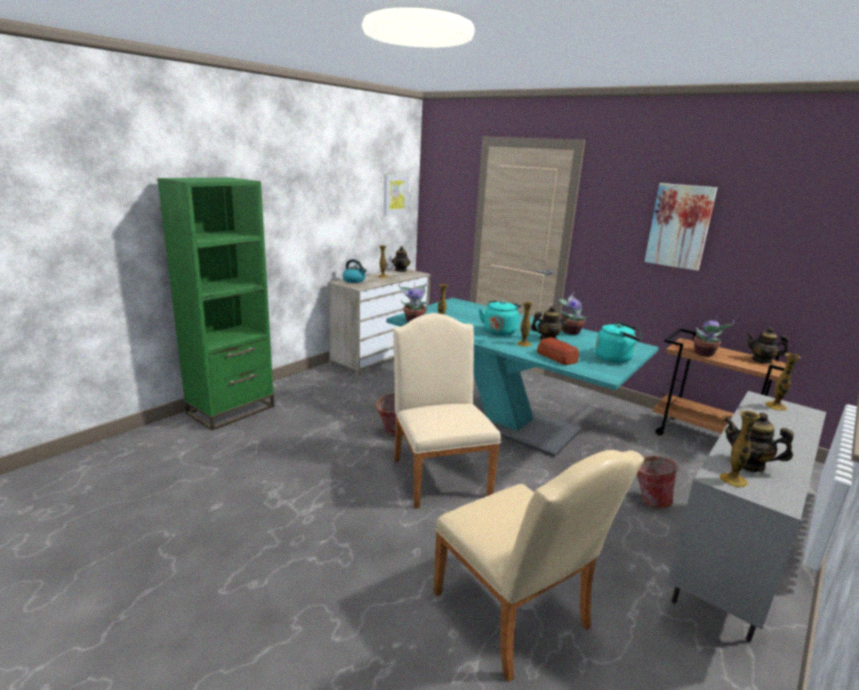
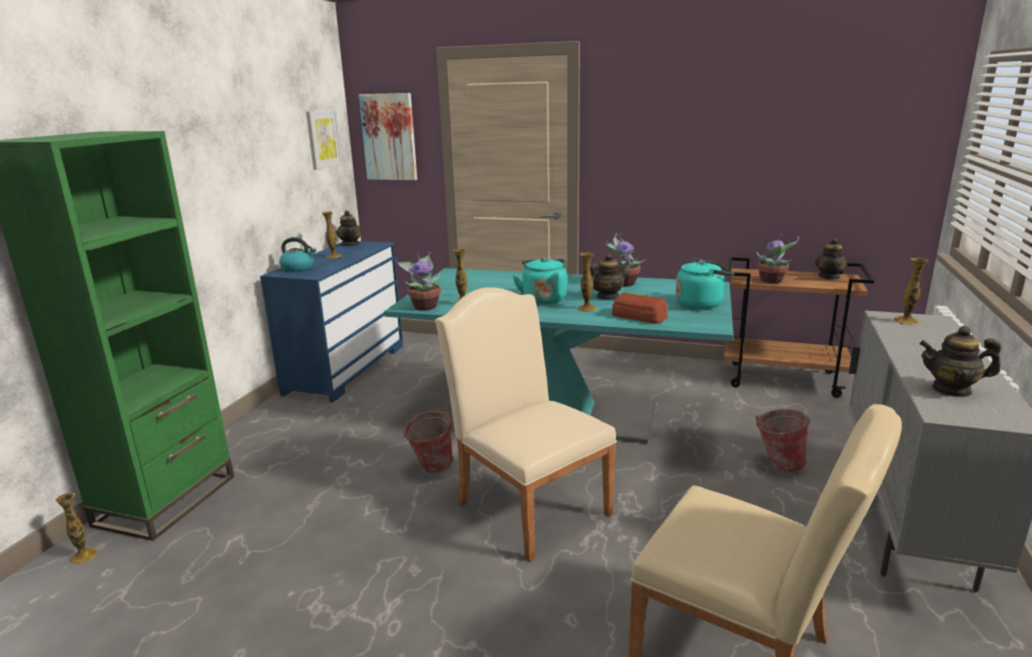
camera: 20 degrees left, 0 degrees up
beige dresser [328,269,431,376] -> blue dresser [260,241,403,403]
picture [644,183,717,271] -> picture moved to [359,93,417,180]
vase [719,410,760,487] -> vase moved to [55,493,97,564]
teapot [747,327,789,364] -> teapot turned 75 degrees counterclockwise [815,238,848,279]

